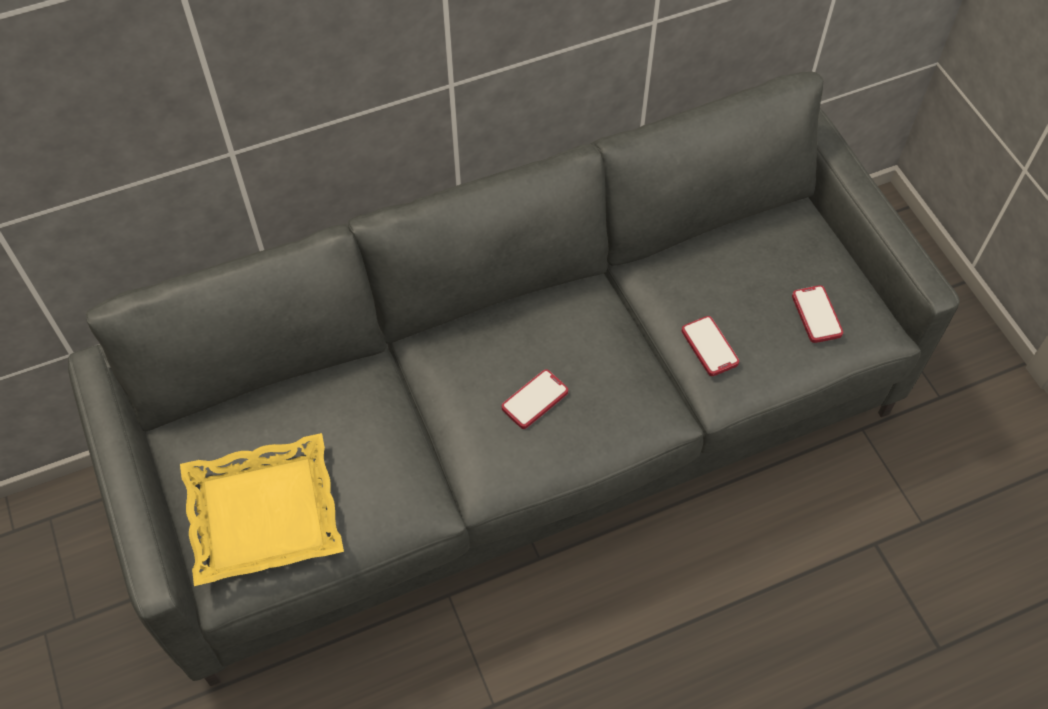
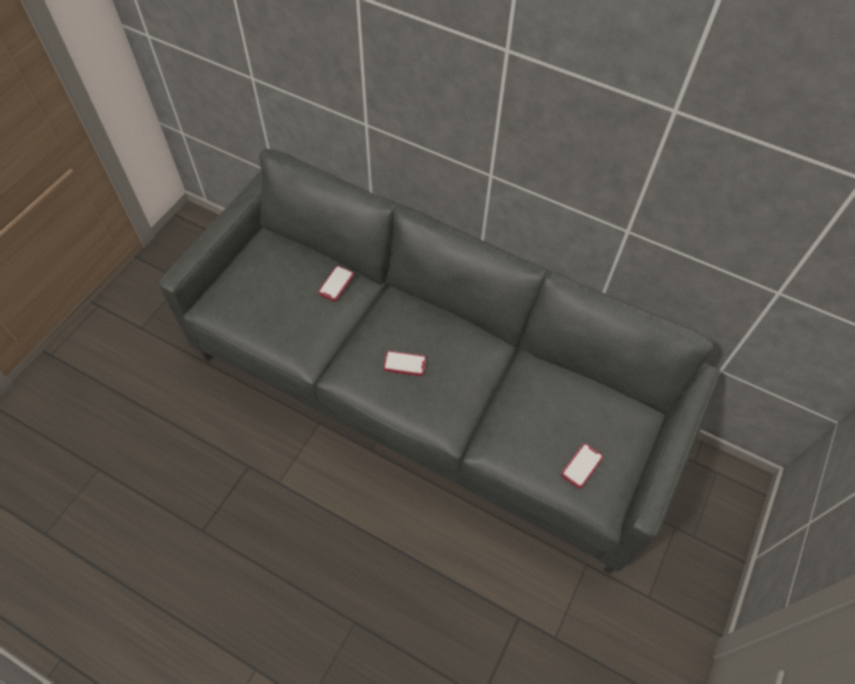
camera: 50 degrees right, 0 degrees up
yellow tray [180,433,344,586] -> none
phone [682,316,739,376] -> phone moved to [318,266,354,301]

